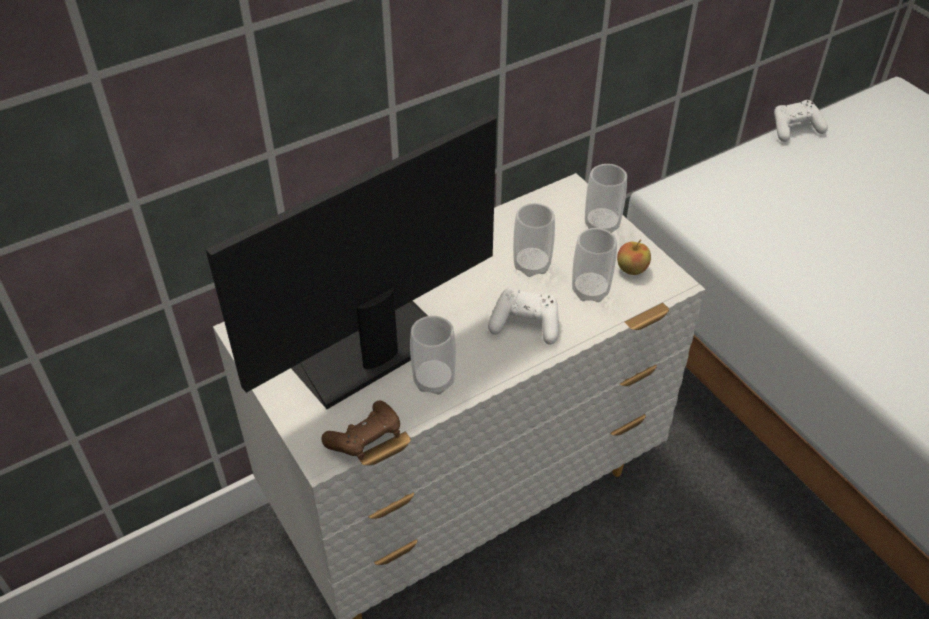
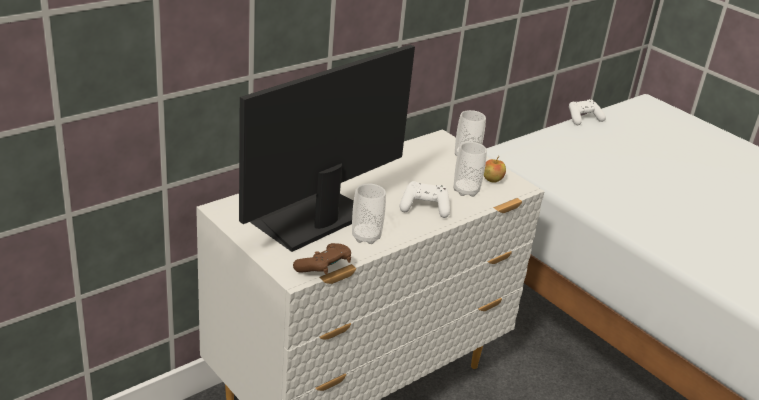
camera: 10 degrees left, 15 degrees down
cup [513,203,555,277] -> none

